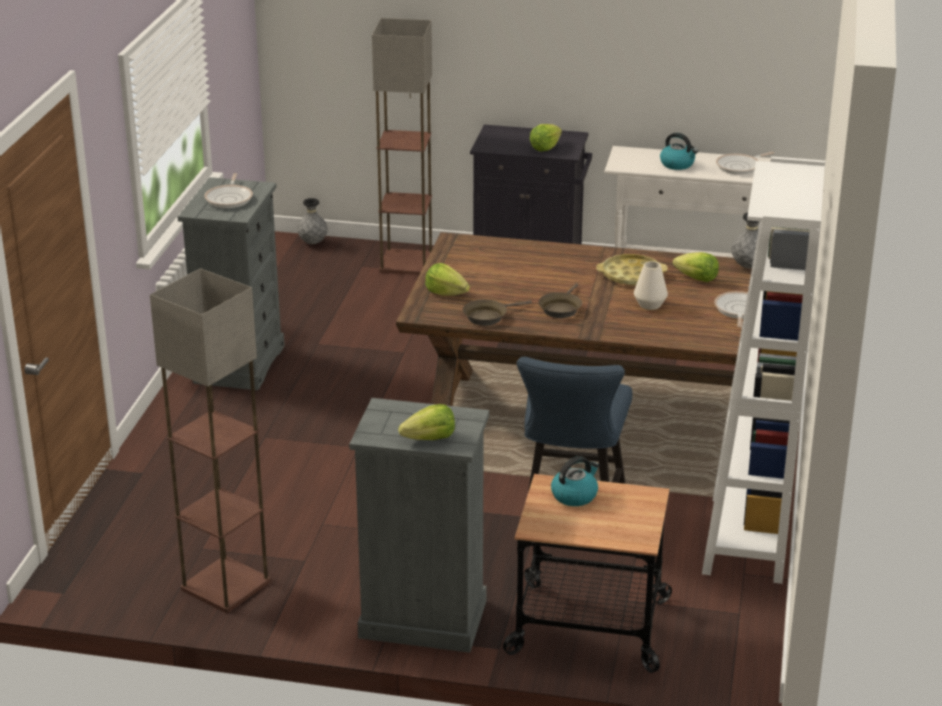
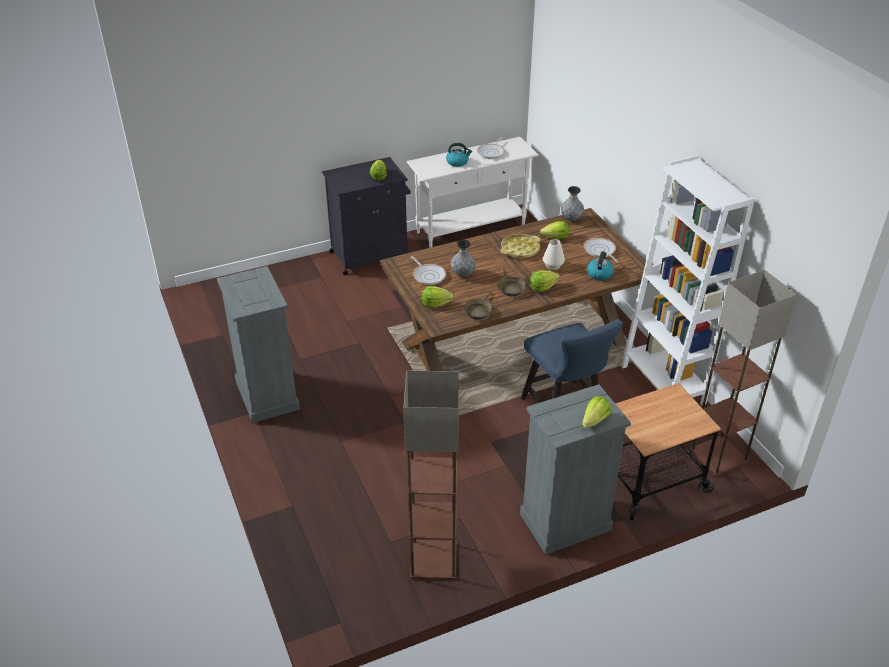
camera: 35 degrees left, 10 degrees up
frying pan [204,173,253,208] -> frying pan moved to [411,256,446,285]
grey vase [297,198,328,245] -> grey vase moved to [451,240,476,277]
floor lamp [372,18,432,275] -> floor lamp moved to [690,270,798,477]
kettle [551,456,599,506] -> kettle moved to [587,251,614,280]
none -> lettuce [530,270,560,292]

